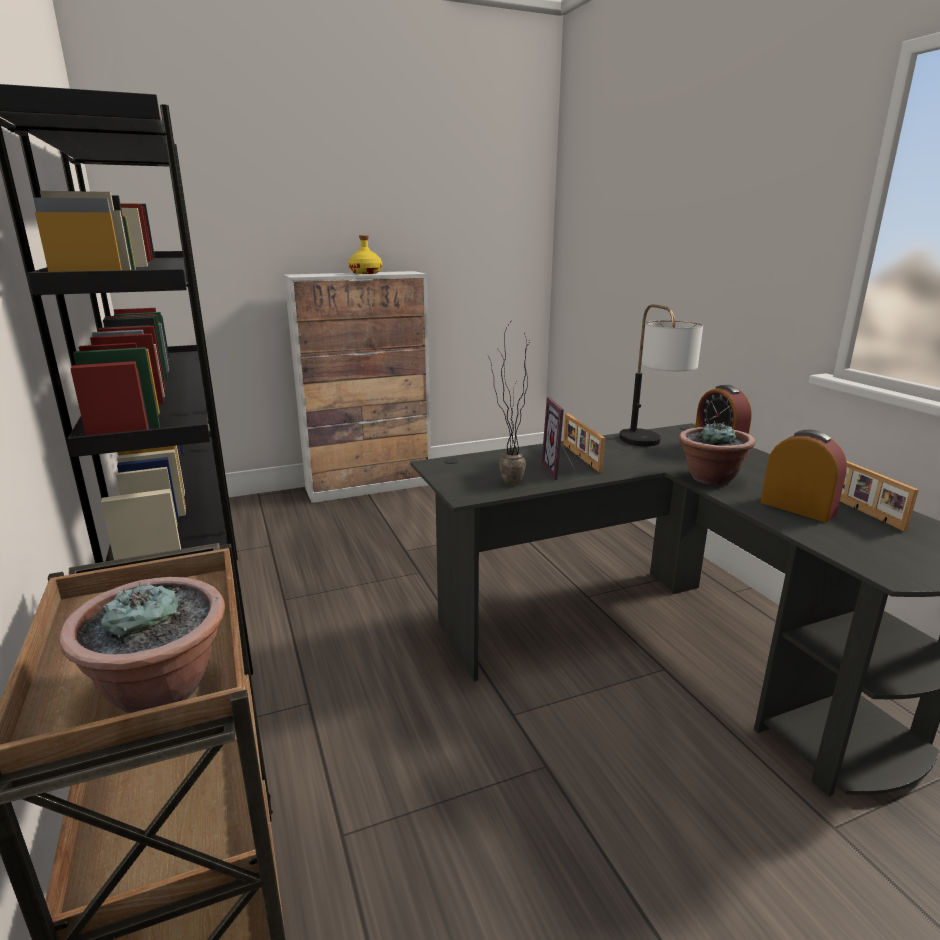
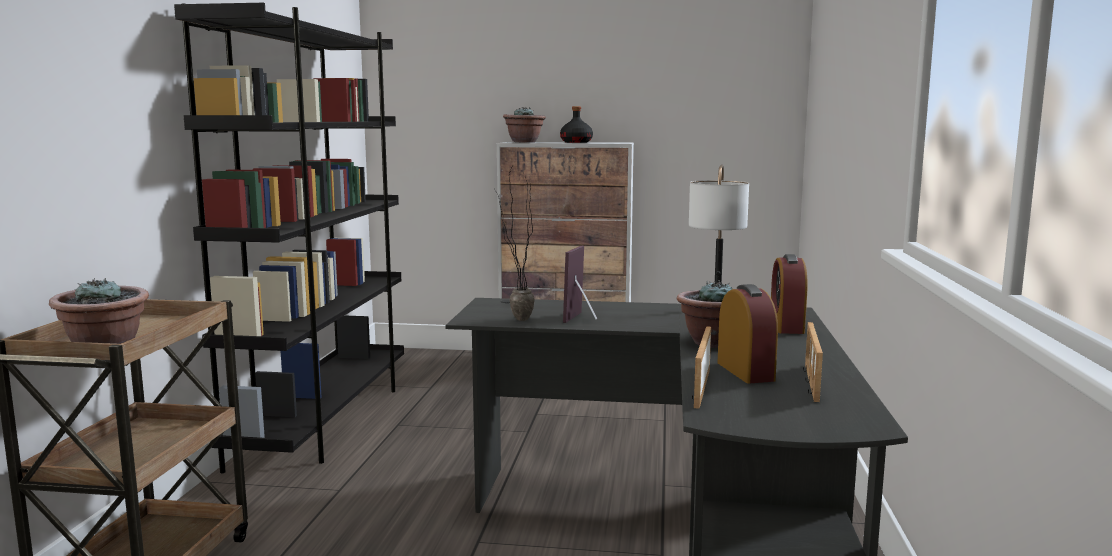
camera: 30 degrees right, 10 degrees down
yellow bottle [349,235,382,274] -> black bottle [560,106,593,143]
picture frame [563,413,605,473] -> picture frame moved to [692,326,711,409]
none -> potted plant [503,107,546,143]

